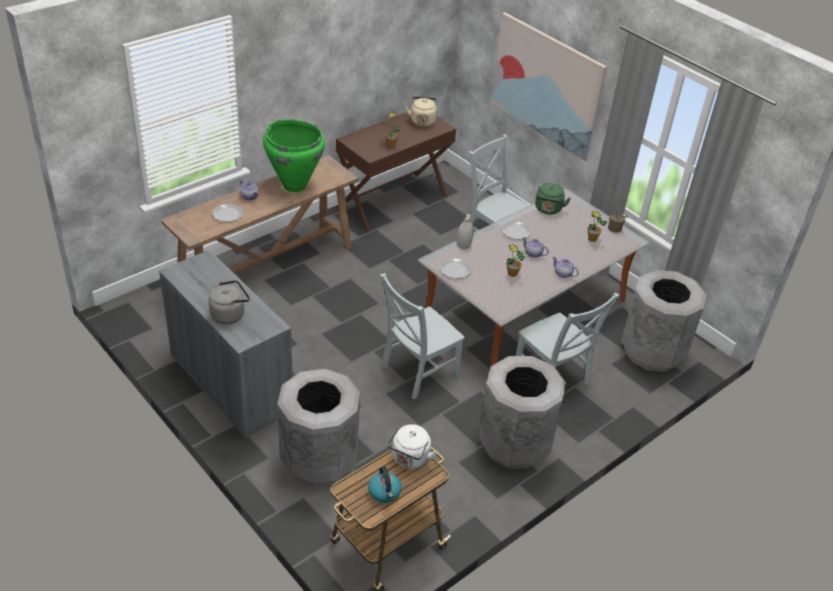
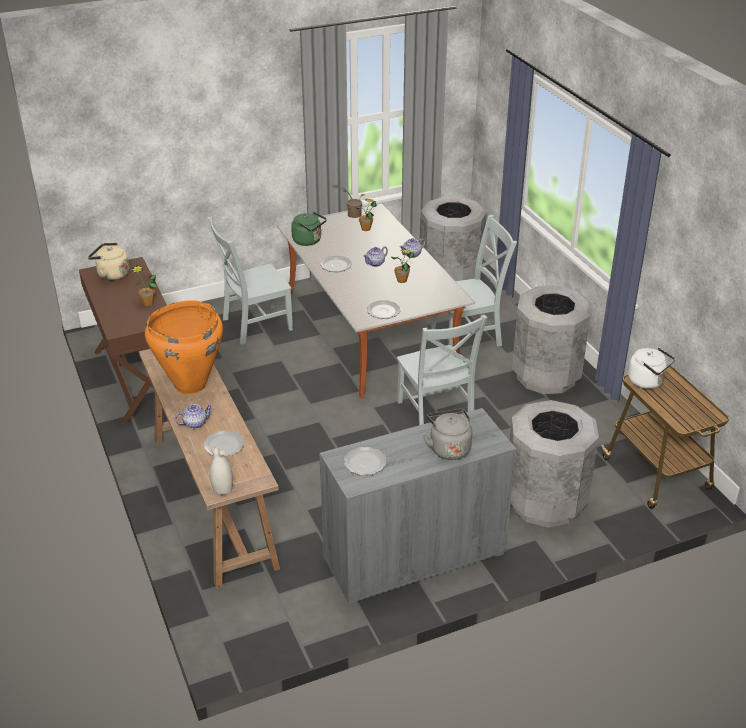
camera: 70 degrees left, 5 degrees down
green vase [263,119,325,192] -> orange vase [145,300,223,394]
kettle [368,466,402,503] -> none
white vase [457,214,473,249] -> white vase moved to [209,446,233,495]
picture [491,12,607,161] -> none
none -> plate [344,447,387,475]

